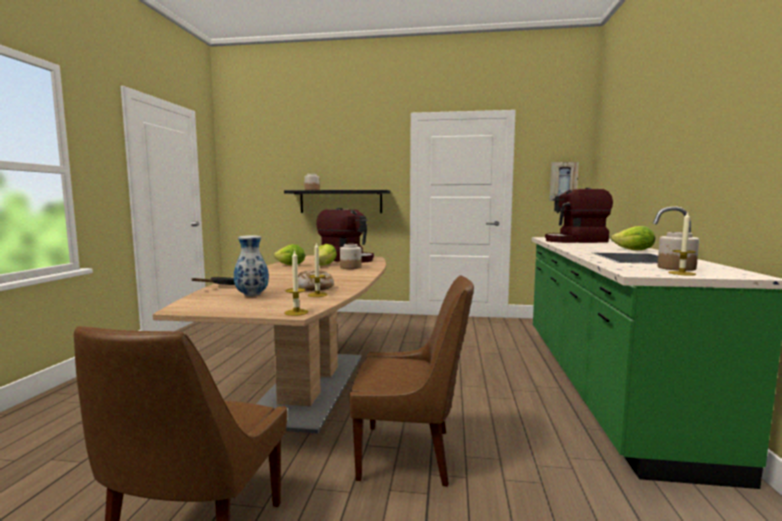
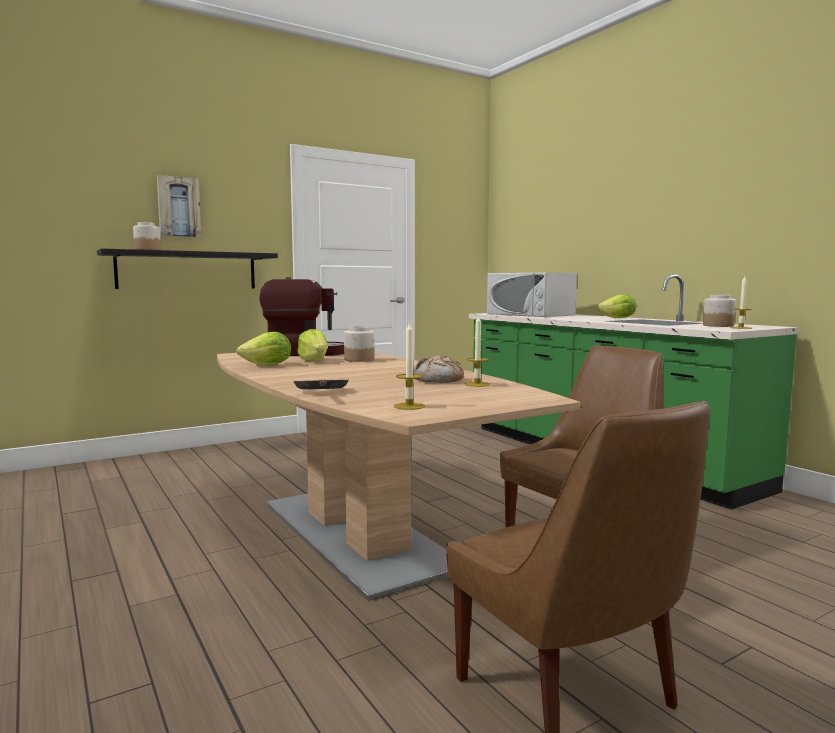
camera: 40 degrees left, 0 degrees up
vase [234,235,269,296] -> none
candle [284,250,308,316] -> candle moved to [394,322,425,410]
coffee machine [545,188,613,243] -> white microwave [487,272,577,317]
picture [549,162,579,201] -> picture moved to [157,175,201,237]

